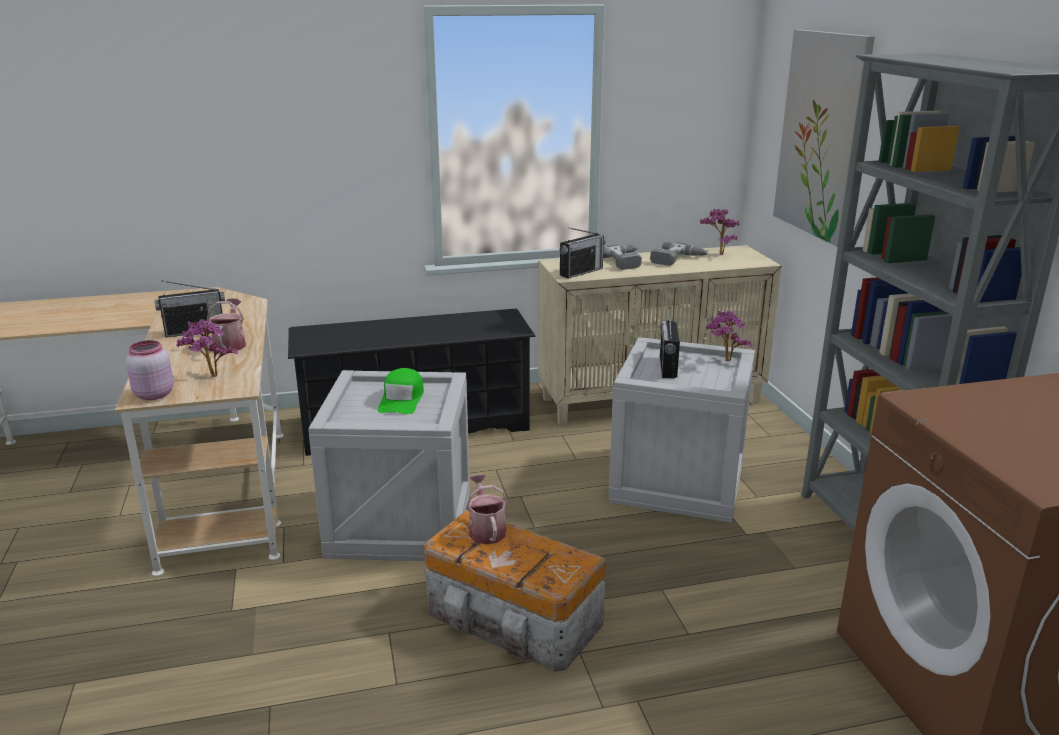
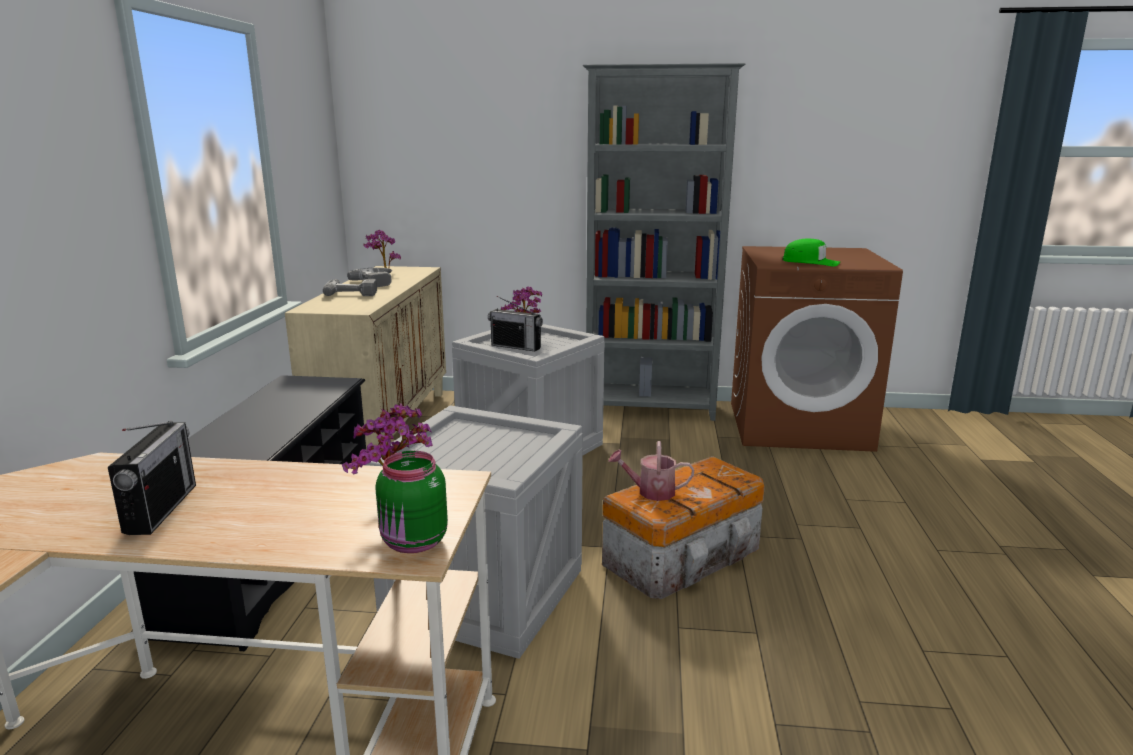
camera: 70 degrees left, 5 degrees down
pink jar [126,340,174,400] -> green jar [375,451,448,553]
watering can [207,298,246,351] -> none
green cap [378,368,424,414] -> green cap moved to [782,238,840,267]
radio [559,228,606,279] -> none
picture [773,30,875,247] -> none

